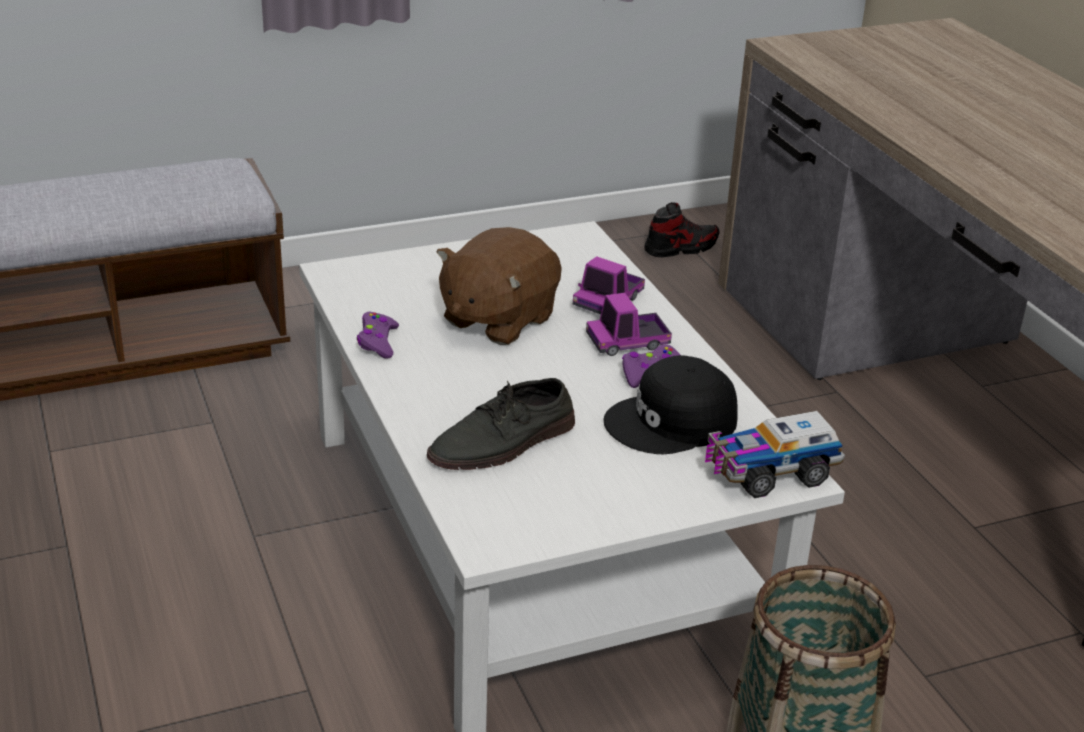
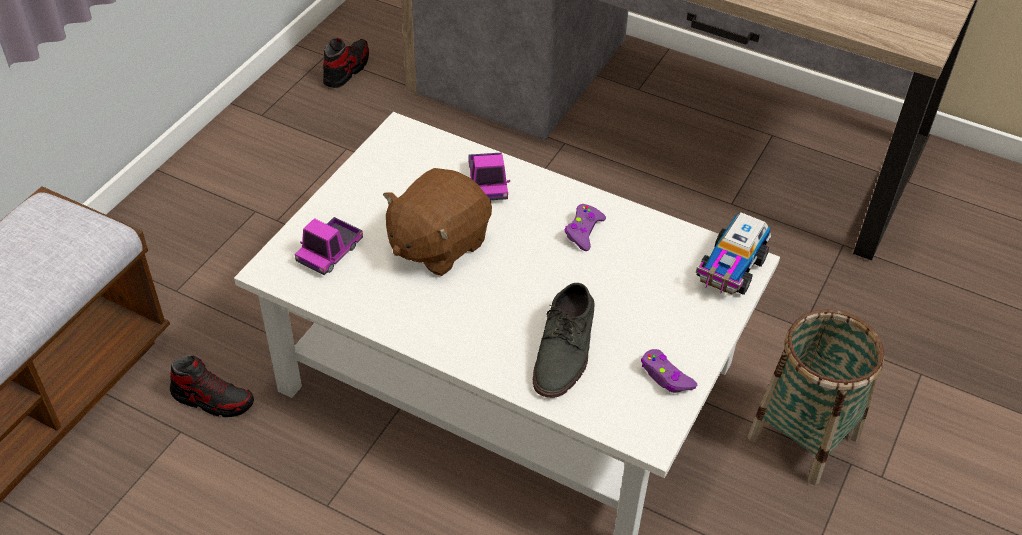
camera: 40 degrees left, 15 degrees up
purple game controller [357,311,399,358] -> purple game controller moved to [641,349,697,393]
brown plush toy [437,227,562,345] -> brown plush toy turned 45 degrees clockwise [383,168,492,276]
toy truck [586,293,672,356] -> toy truck moved to [295,217,363,275]
black cap [603,355,738,454] -> none
none -> shoe [170,355,254,417]

